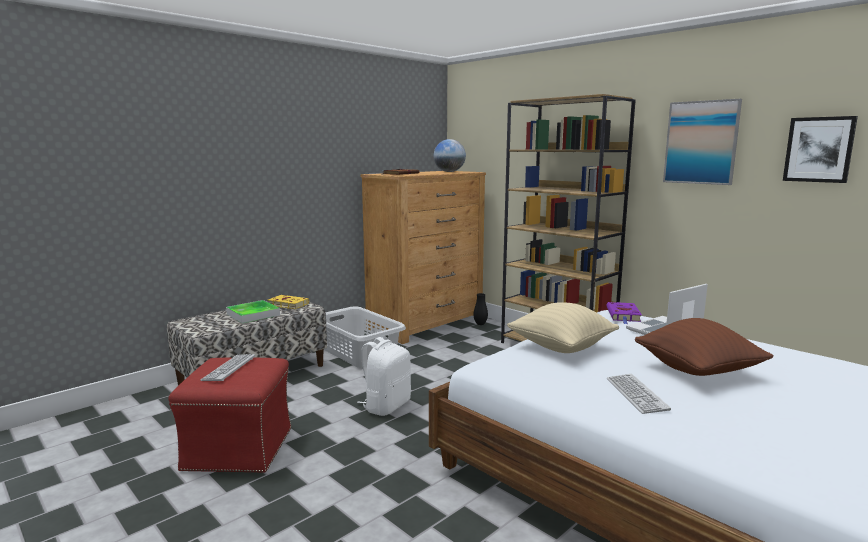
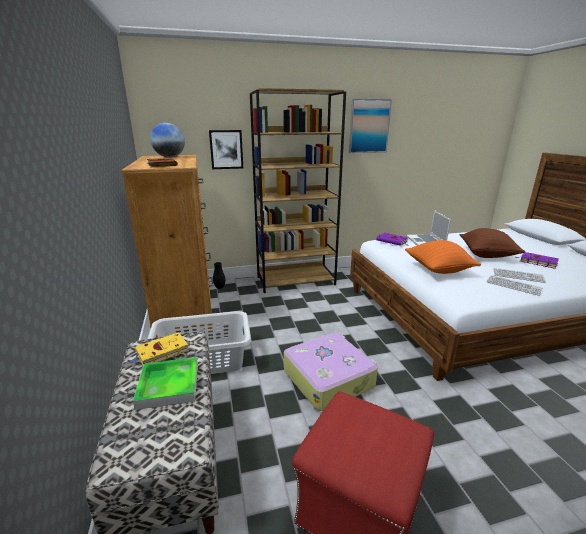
camera: 60 degrees left, 10 degrees up
keyboard [200,354,255,381] -> keyboard moved to [486,275,543,296]
white backpack [357,337,411,416] -> suitcase [284,333,378,411]
beige pillow [507,302,619,353] -> orange pillow [405,240,481,274]
picture [783,116,858,183] -> picture moved to [209,130,243,169]
none -> purple book [515,252,559,269]

